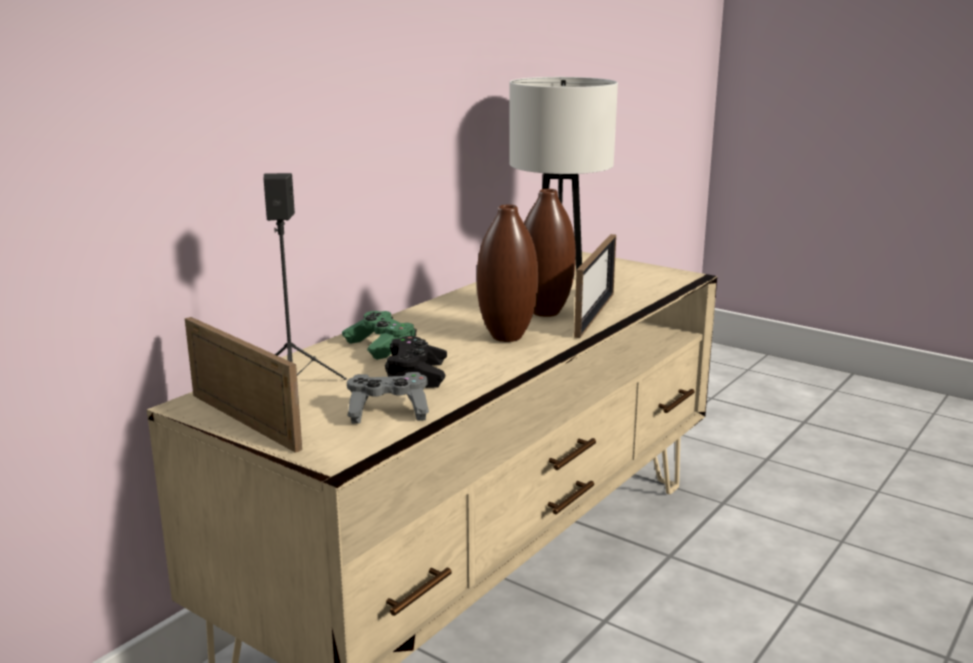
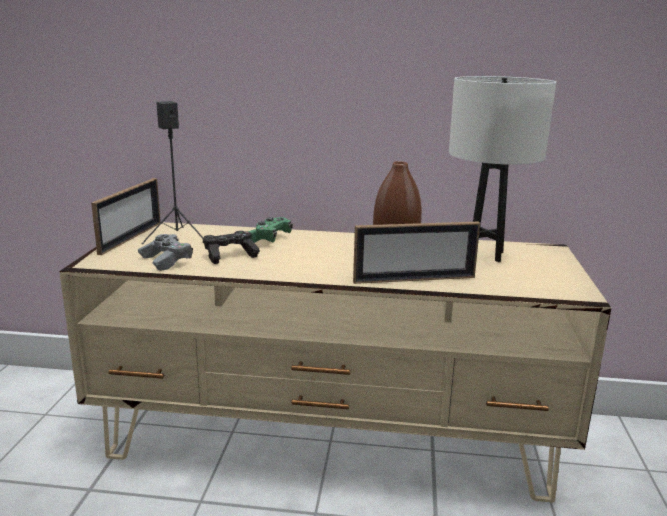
camera: 60 degrees right, 0 degrees up
brown vase [477,205,538,342] -> none

